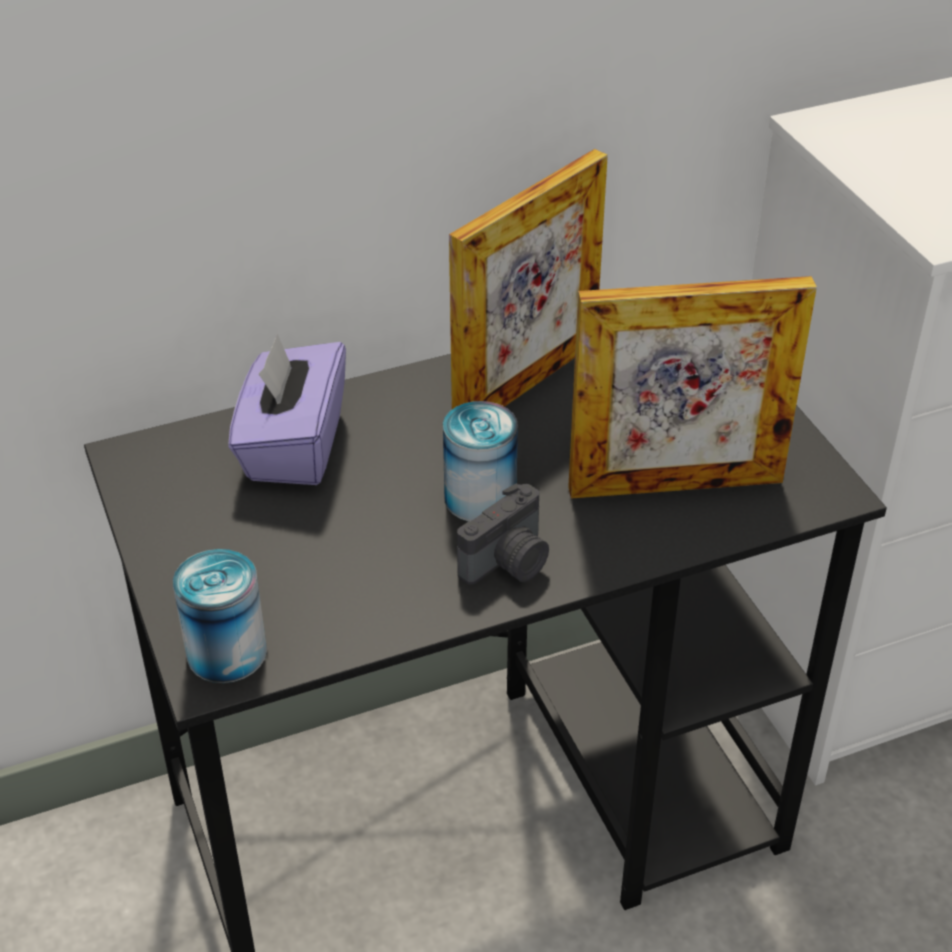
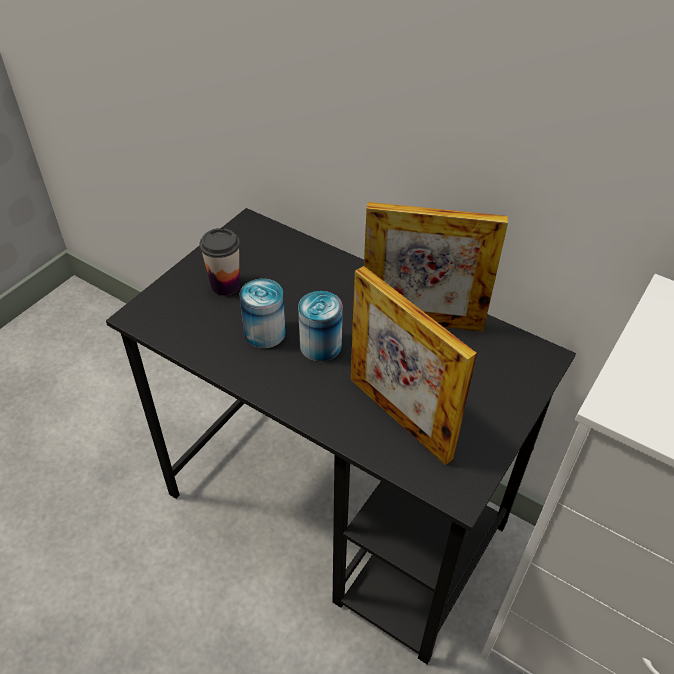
camera: 55 degrees right, 5 degrees up
can [173,549,267,683] -> can moved to [239,279,286,348]
purple tissue box [228,334,346,485] -> none
camera [457,483,549,585] -> none
none -> cup [199,228,240,296]

